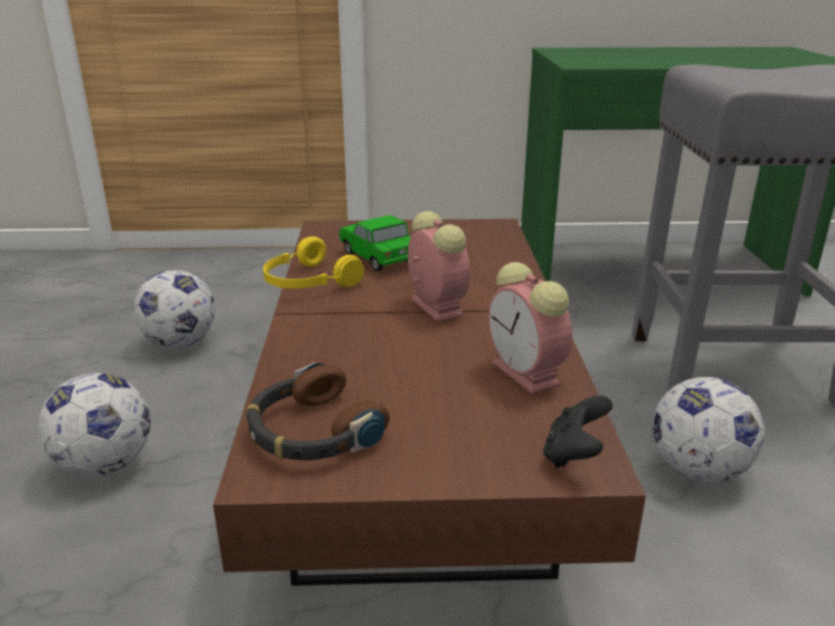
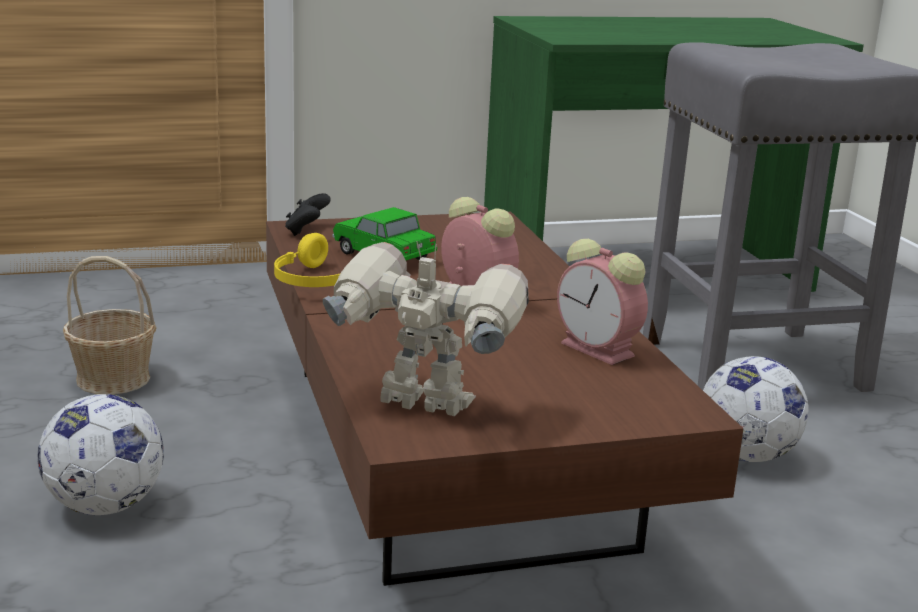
camera: 15 degrees left, 5 degrees down
football [133,270,216,348] -> basket [63,256,156,395]
headphones [246,362,390,460] -> toy robot [323,241,529,416]
black game controller [543,395,613,468] -> black game controller moved to [285,193,331,236]

